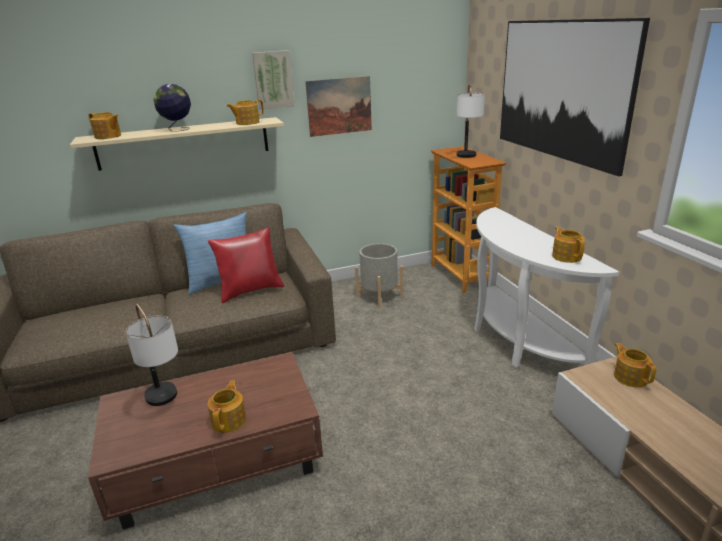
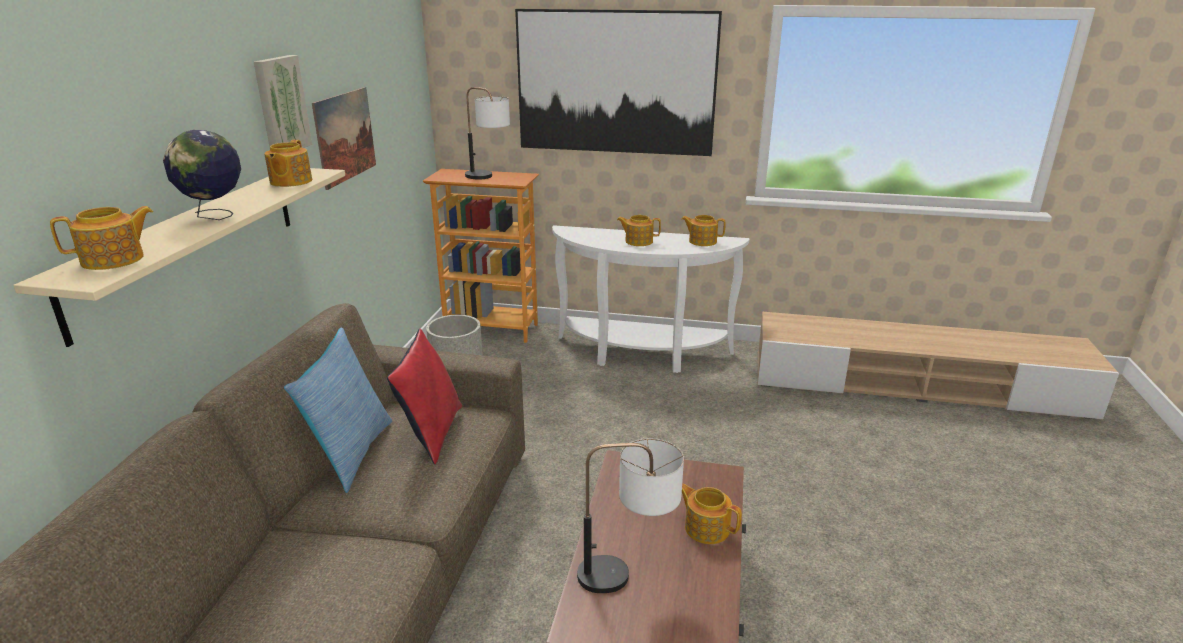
camera: 60 degrees left, 0 degrees up
teapot [614,343,656,387] -> teapot moved to [617,215,661,246]

